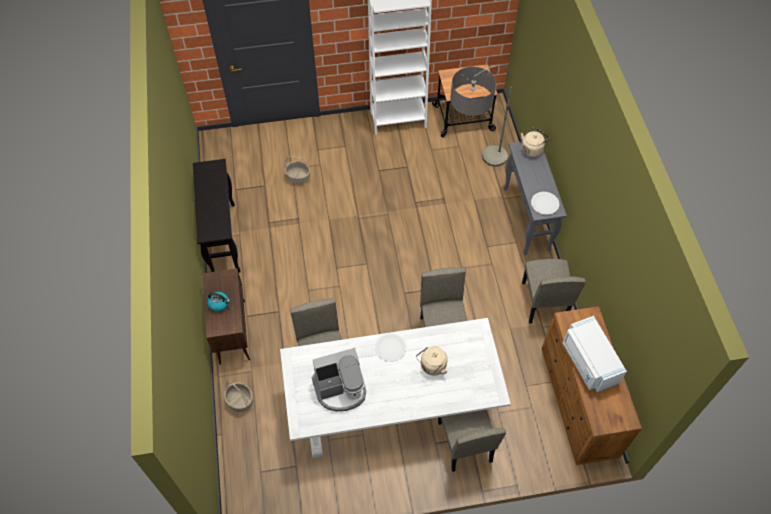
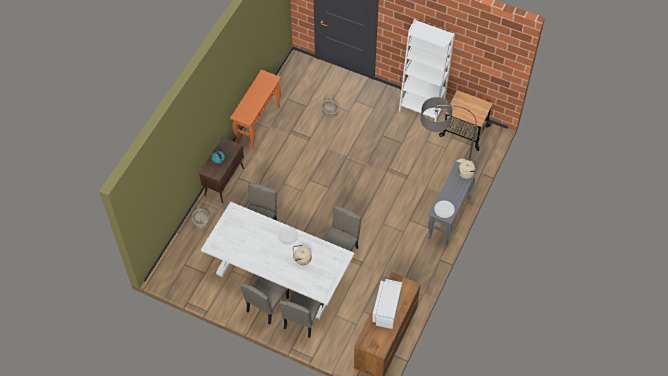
camera: 35 degrees right, 0 degrees up
black console table [193,159,240,273] -> orange console table [230,70,281,150]
coffee machine [312,348,366,411] -> none
beige chair [522,259,586,324] -> beige chair moved to [240,277,289,325]

